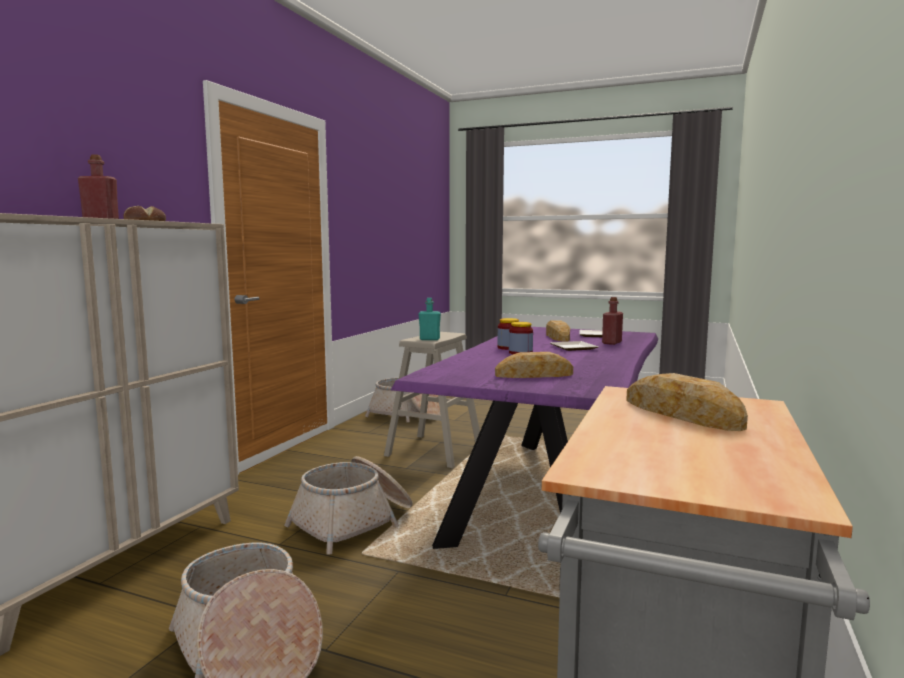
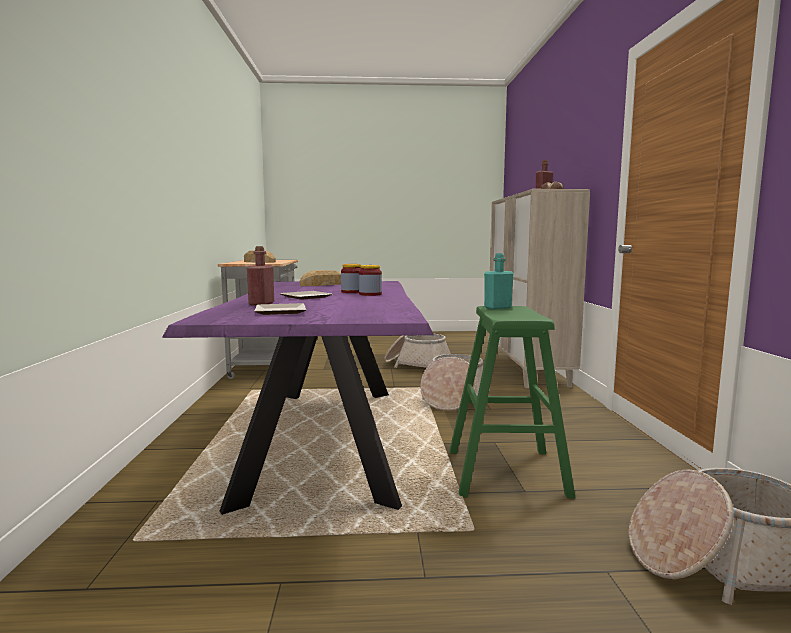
camera: 155 degrees right, 0 degrees up
beige stool [384,332,480,468] -> green stool [449,306,576,499]
bread [546,321,570,342] -> none

